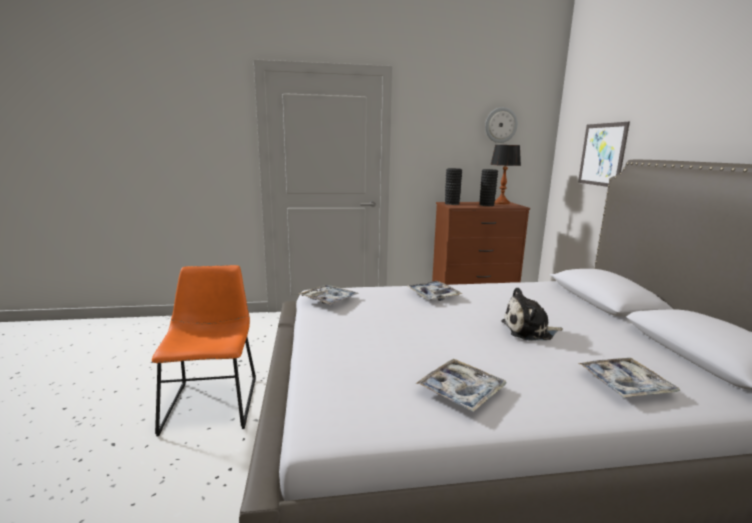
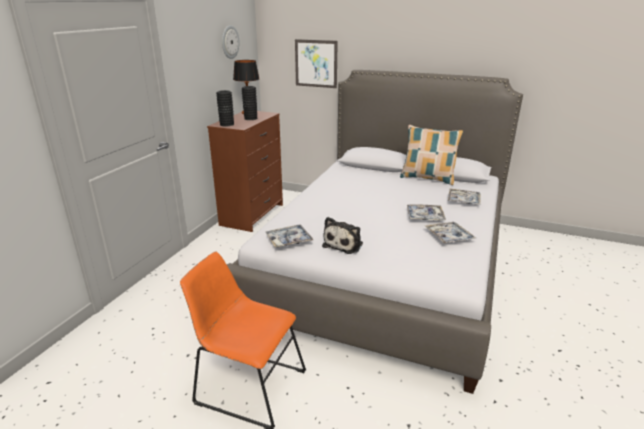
camera: 60 degrees left, 10 degrees up
tray [407,281,462,301] -> tray moved to [407,204,446,221]
plush toy [501,287,563,340] -> plush toy moved to [322,217,363,254]
none -> pillow [400,125,463,185]

